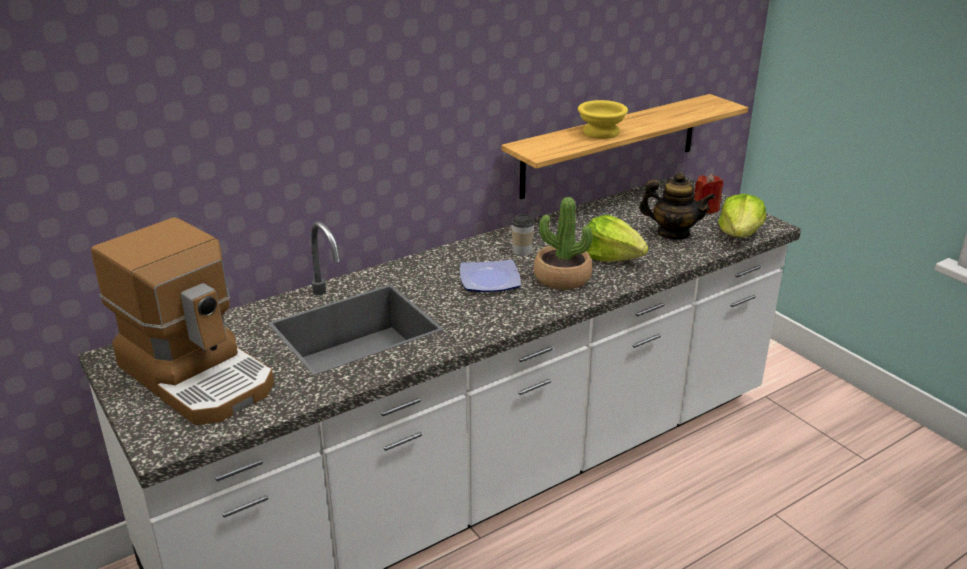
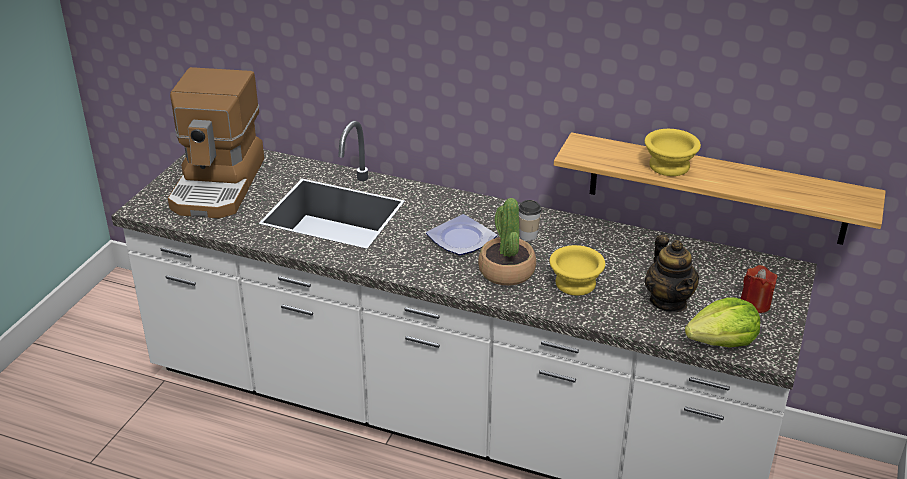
camera: 55 degrees right, 5 degrees up
lettuce [587,215,649,261] -> yellow bowl [550,245,605,296]

